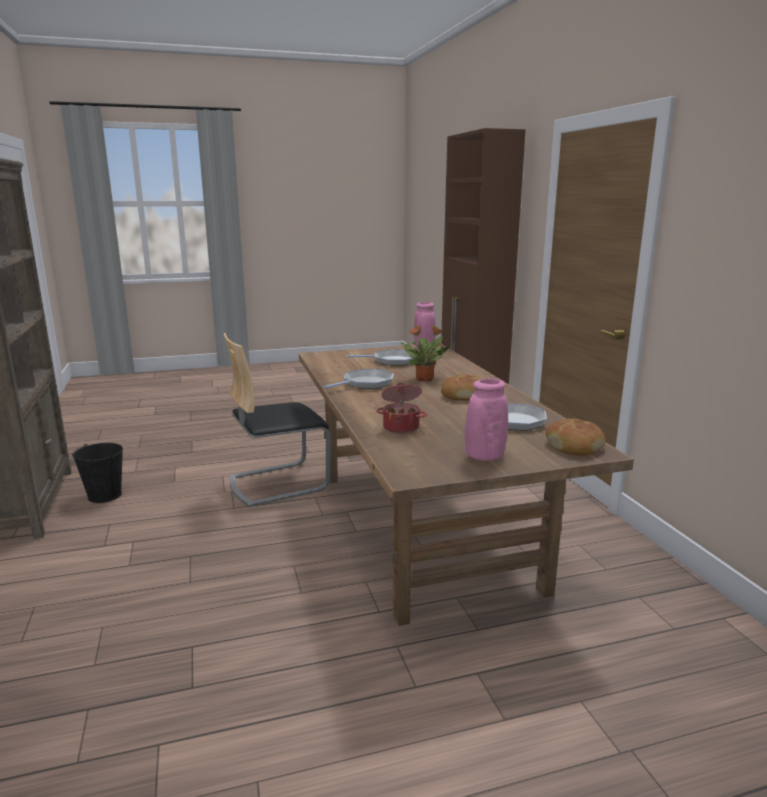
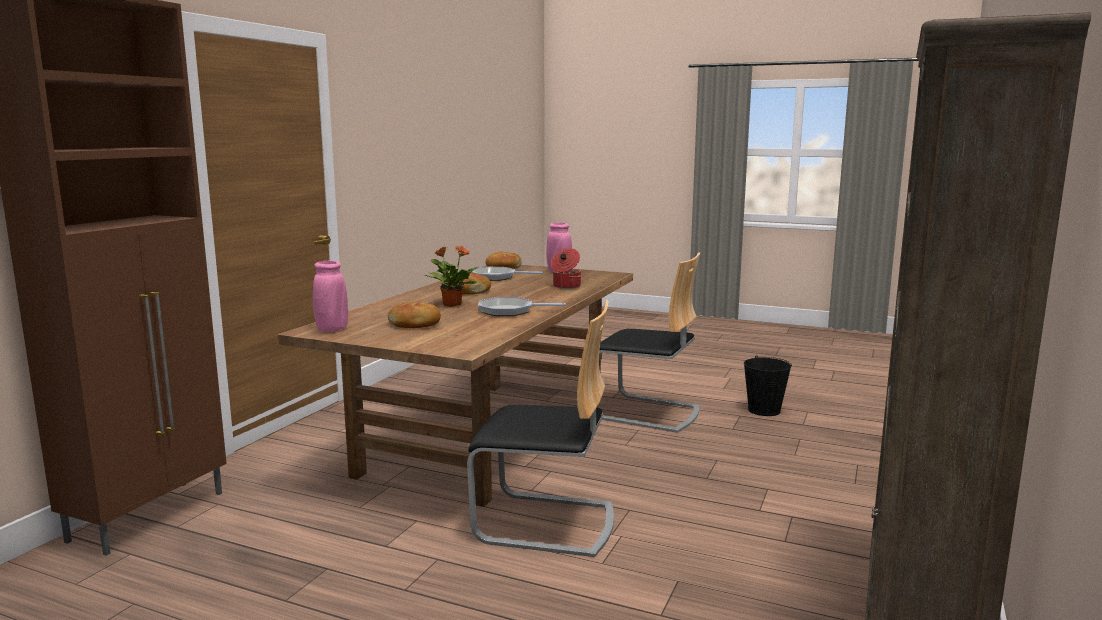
camera: 140 degrees left, 5 degrees down
black bucket [72,443,123,503] -> black bucket moved to [744,355,792,416]
frying pan [347,349,416,366] -> bread [388,302,441,328]
none -> chair [597,252,700,433]

